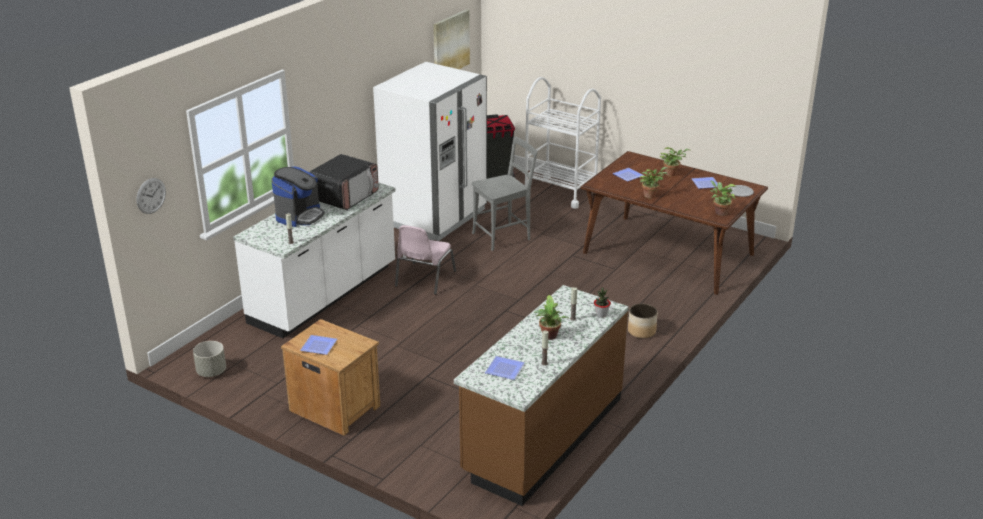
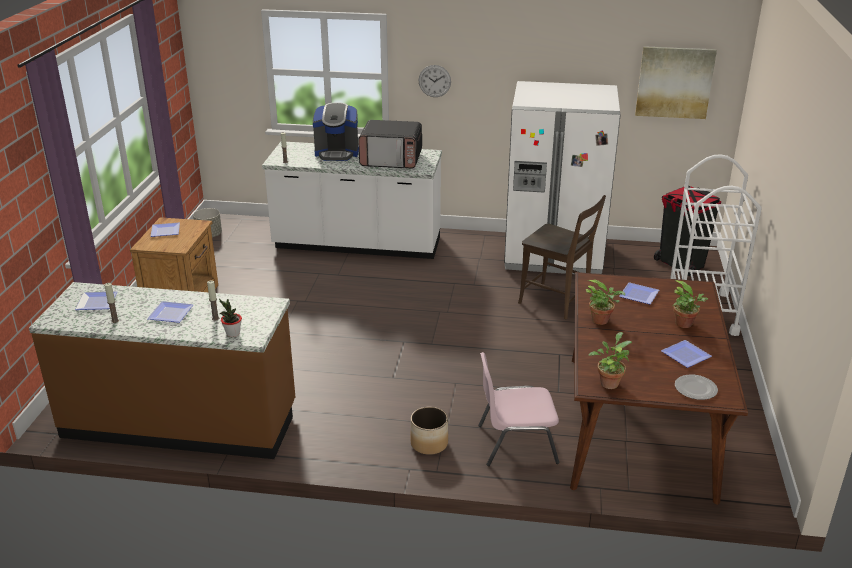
camera: 65 degrees right, 0 degrees up
wall clock [136,178,166,214] -> wall clock moved to [418,65,451,97]
pink chair [395,225,456,294] -> pink chair moved to [478,352,559,466]
grey chair [472,136,537,251] -> brown chair [518,195,606,319]
potted plant [534,295,569,340] -> plate [147,301,194,323]

